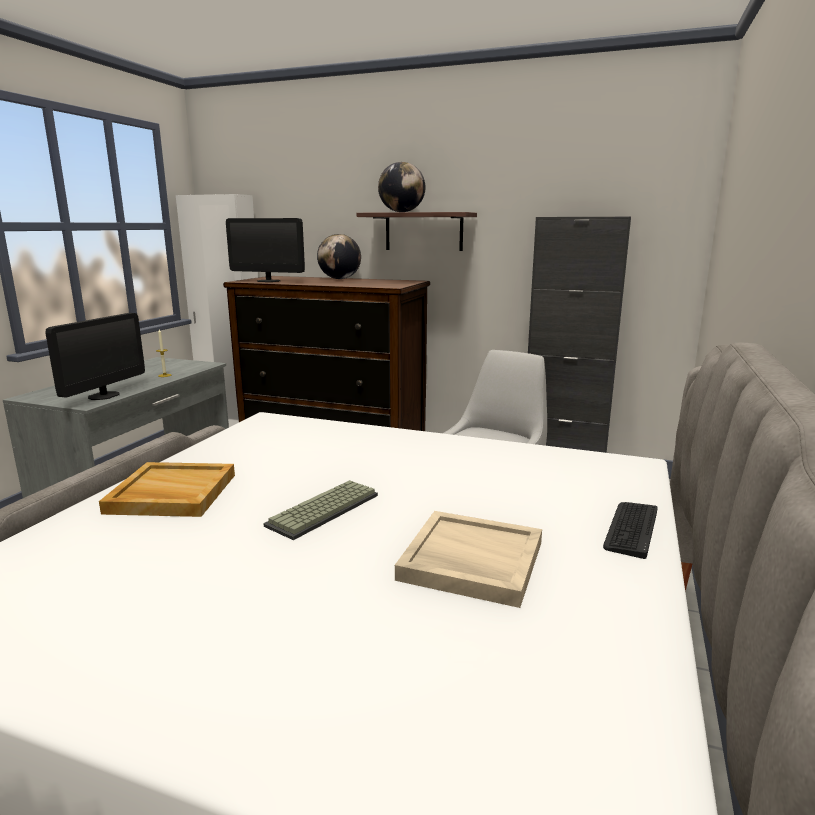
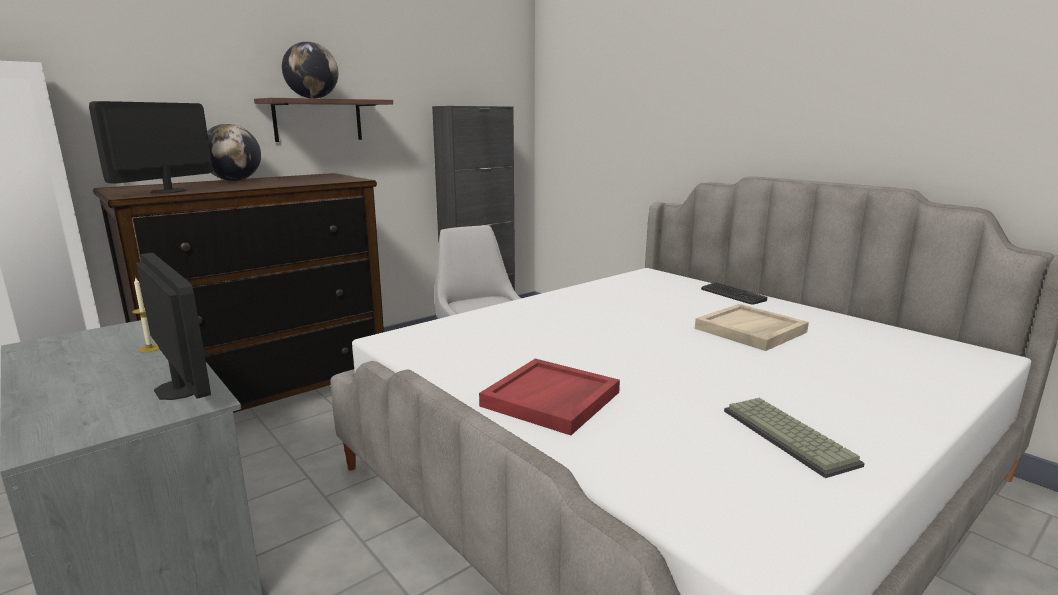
camera: 60 degrees left, 0 degrees up
beige tray [99,462,235,517] -> red tray [479,359,620,435]
monitor [226,218,305,282] -> monitor turned 150 degrees clockwise [89,101,213,194]
keyboard [264,480,378,540] -> keyboard moved to [724,398,865,478]

